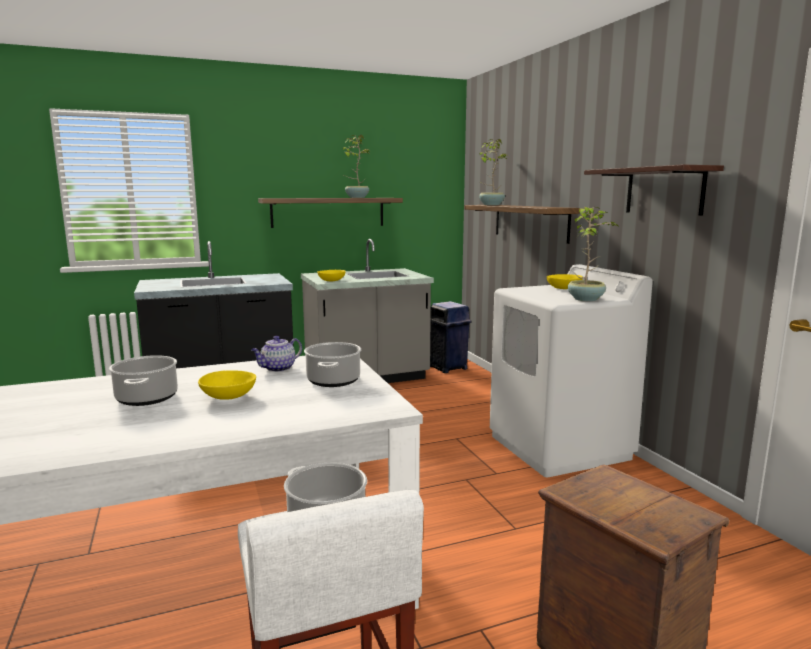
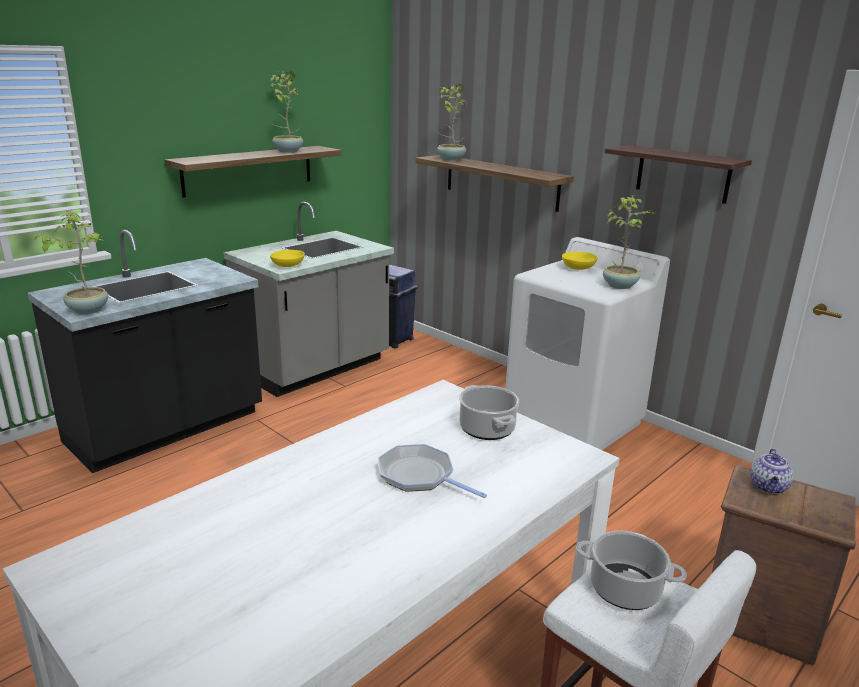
camera: 25 degrees left, 10 degrees up
cooking pot [109,355,178,406] -> none
yellow bowl [198,371,256,400] -> frying pan [378,444,487,498]
teapot [251,336,302,372] -> teapot moved to [750,449,794,494]
none -> potted plant [35,210,108,314]

